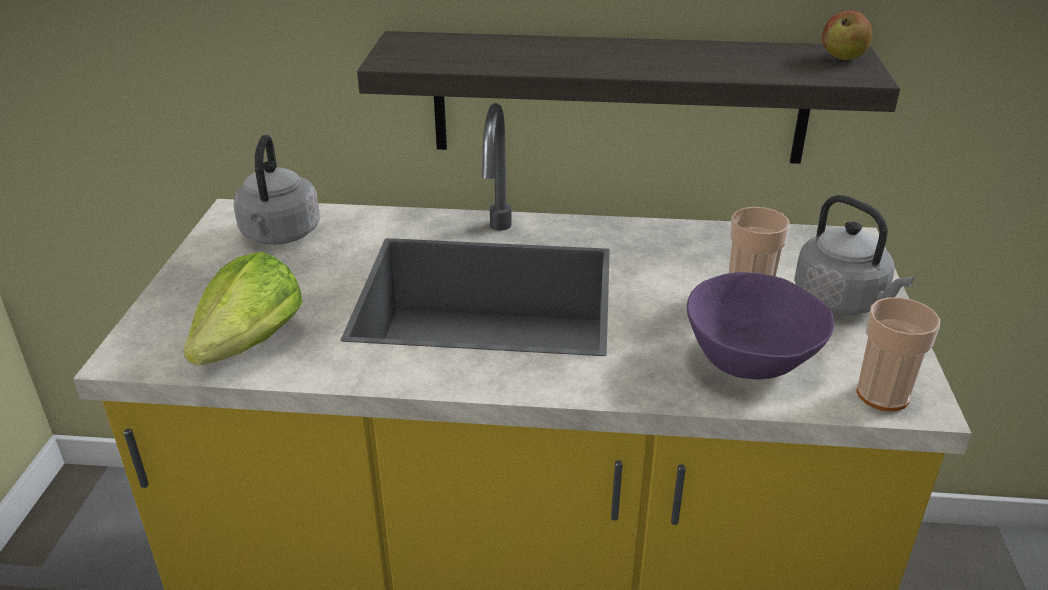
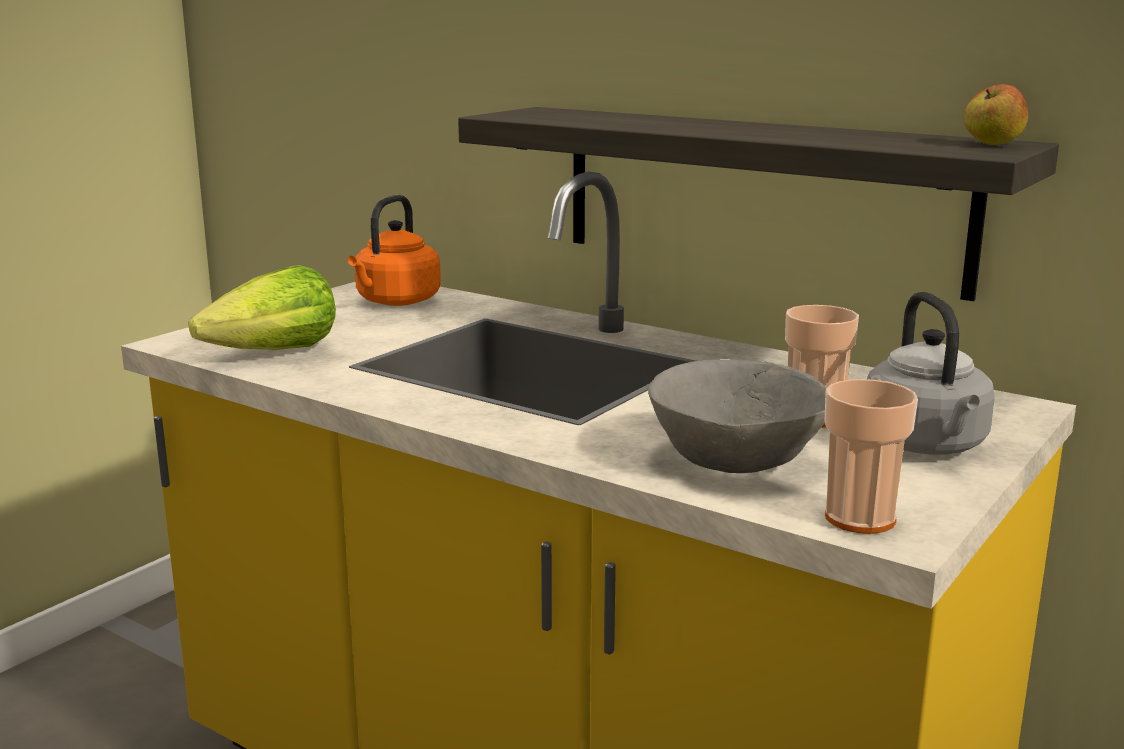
camera: 30 degrees right, 15 degrees down
grey kettle [233,135,320,245] -> orange kettle [348,195,441,306]
purple bowl [687,272,834,379] -> grey bowl [648,359,827,473]

